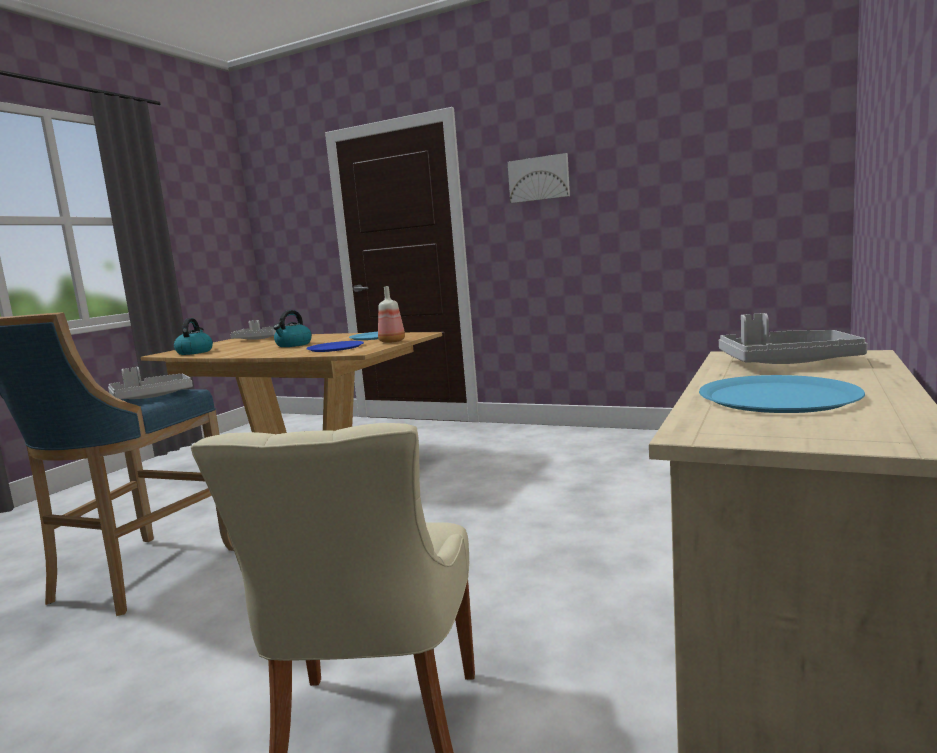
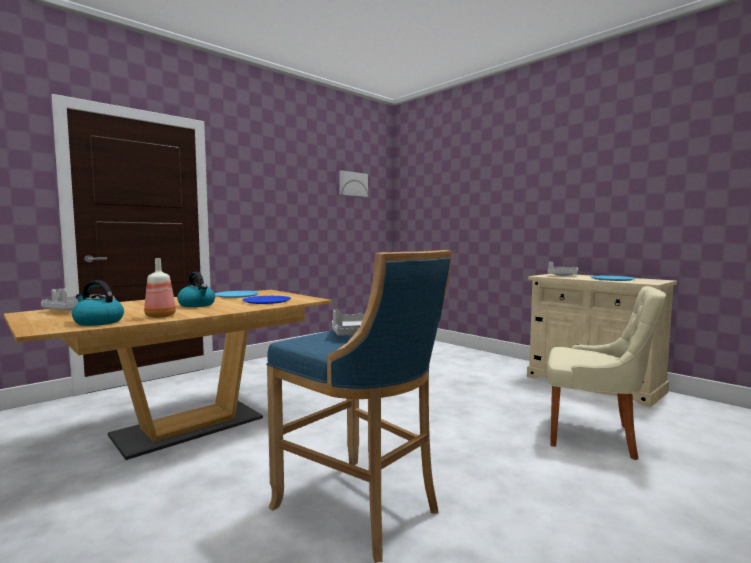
camera: 70 degrees left, 5 degrees down
bottle [378,286,405,343] -> bottle moved to [144,258,176,318]
picture [508,153,570,203] -> picture moved to [339,170,368,197]

